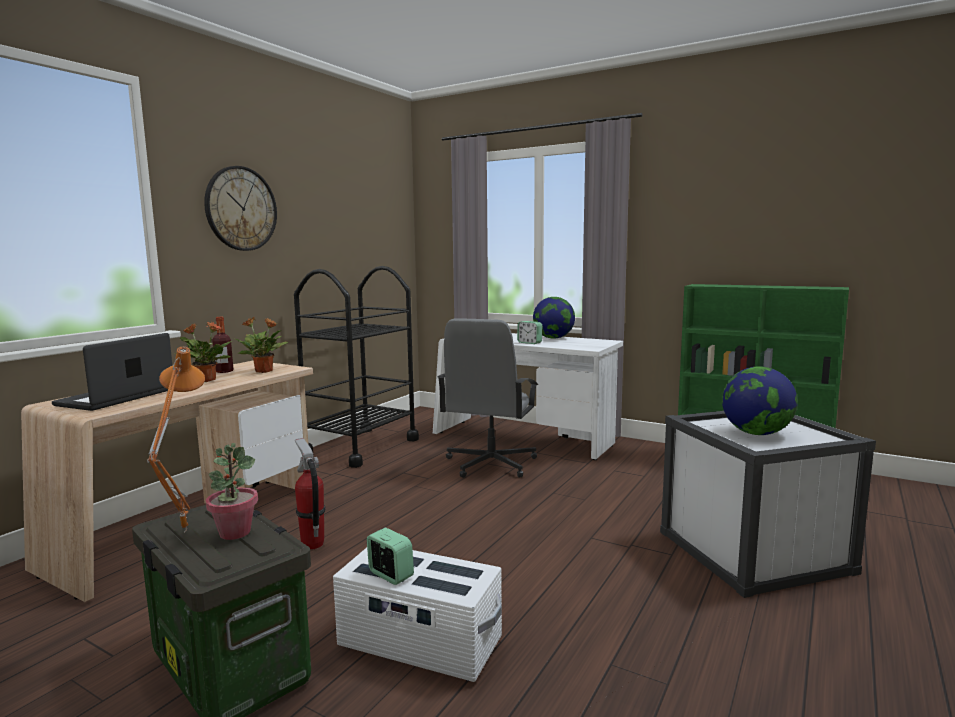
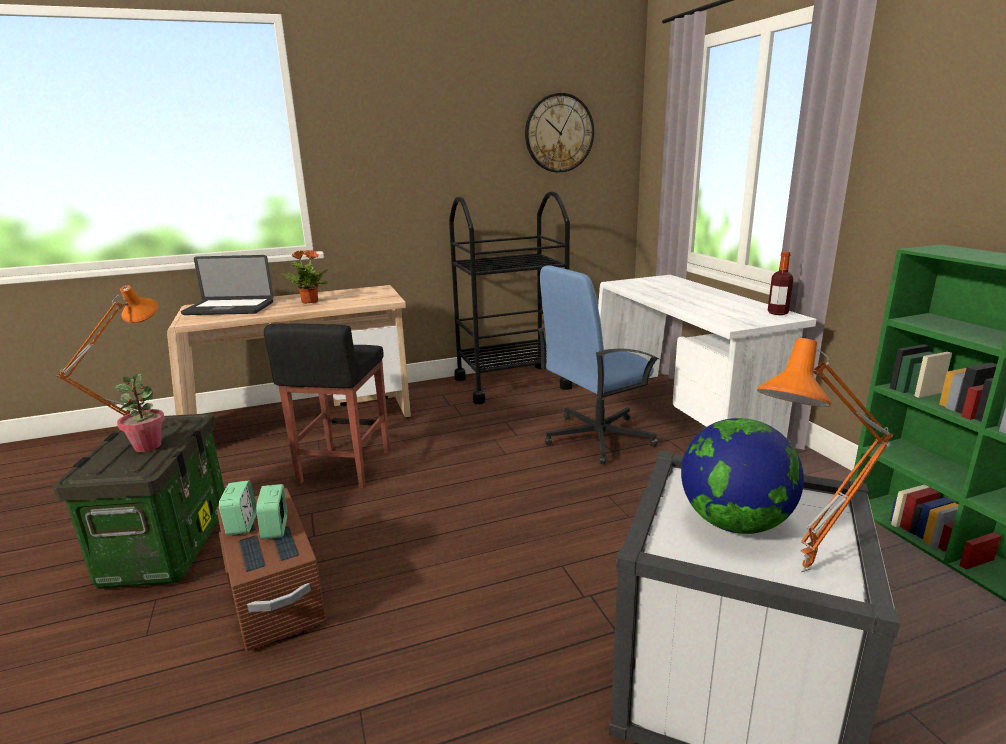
camera: 40 degrees right, 10 degrees up
laptop [52,333,172,411] -> laptop turned 150 degrees counterclockwise [181,255,274,315]
wall clock [204,166,277,251] -> wall clock moved to [525,93,594,173]
bottle [212,317,234,373] -> bottle moved to [768,251,793,315]
potted plant [235,317,288,373] -> none
fire extinguisher [295,438,326,550] -> black stool [264,323,390,488]
white storage box [333,548,502,682] -> brown storage box [216,488,326,651]
grey office chair [438,318,538,478] -> blue office chair [537,265,659,465]
alarm clock [517,321,542,344] -> alarm clock moved to [256,484,287,540]
globe [533,297,575,339] -> none
none -> orange table lamp [757,338,893,572]

